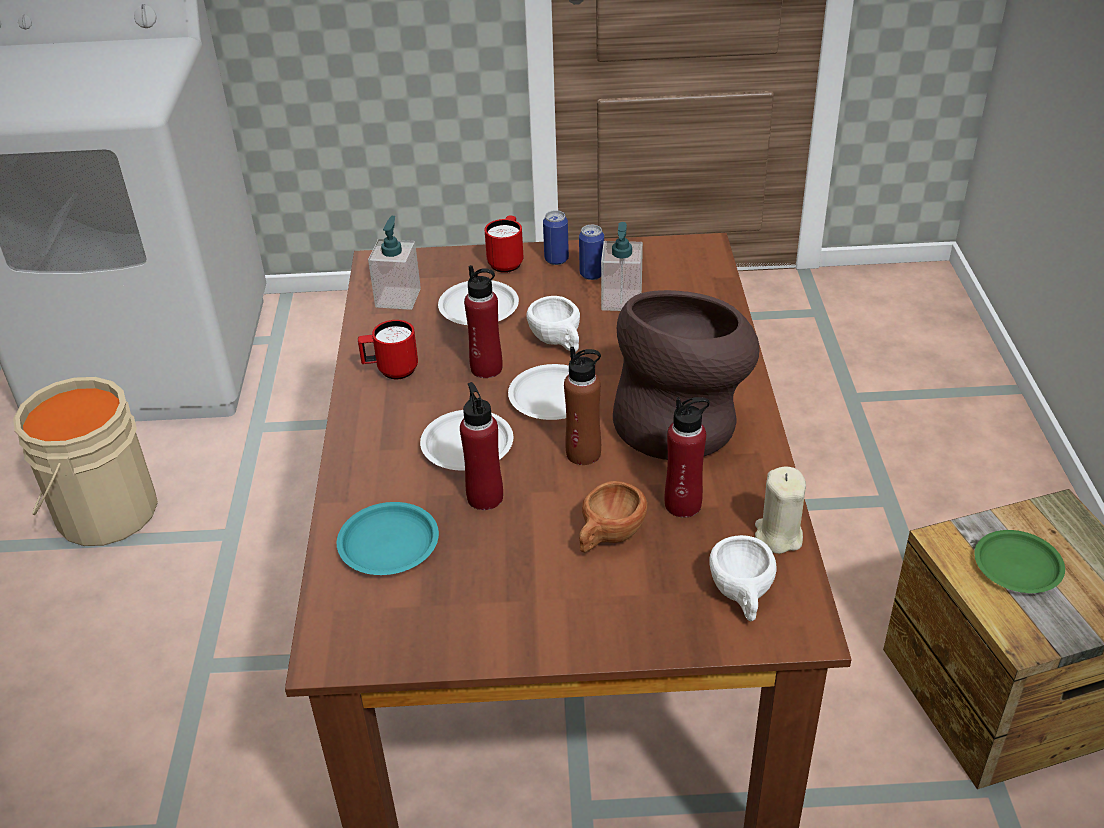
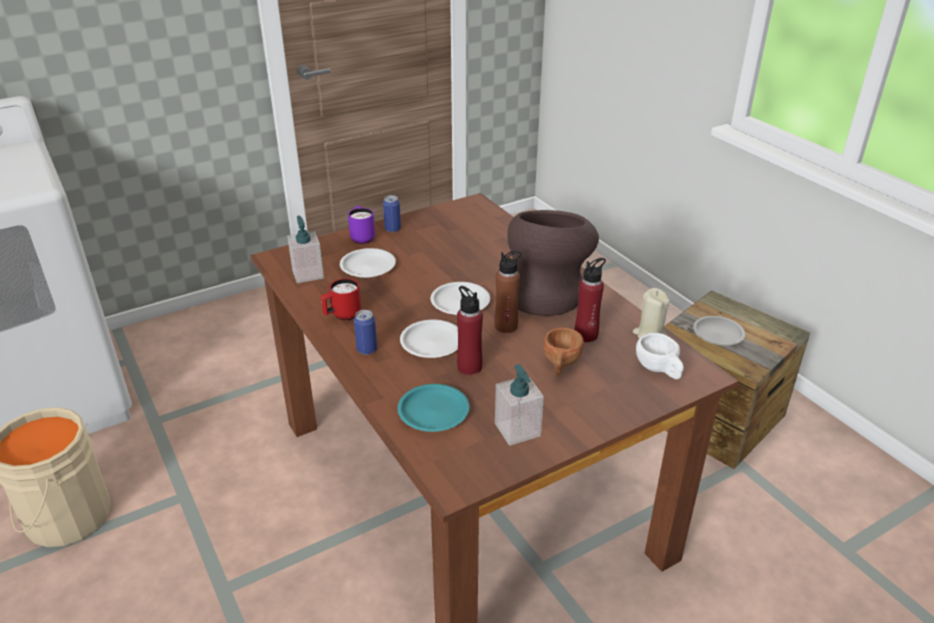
camera: 30 degrees left, 5 degrees down
red bottle [464,265,503,378] -> none
red mug [485,216,523,273] -> purple mug [348,206,375,244]
white cup [526,296,580,352] -> none
can [579,225,604,280] -> can moved to [354,310,377,355]
soap dispenser [601,222,643,311] -> soap dispenser moved to [495,364,544,446]
green plate [974,530,1065,593] -> white plate [693,316,745,345]

